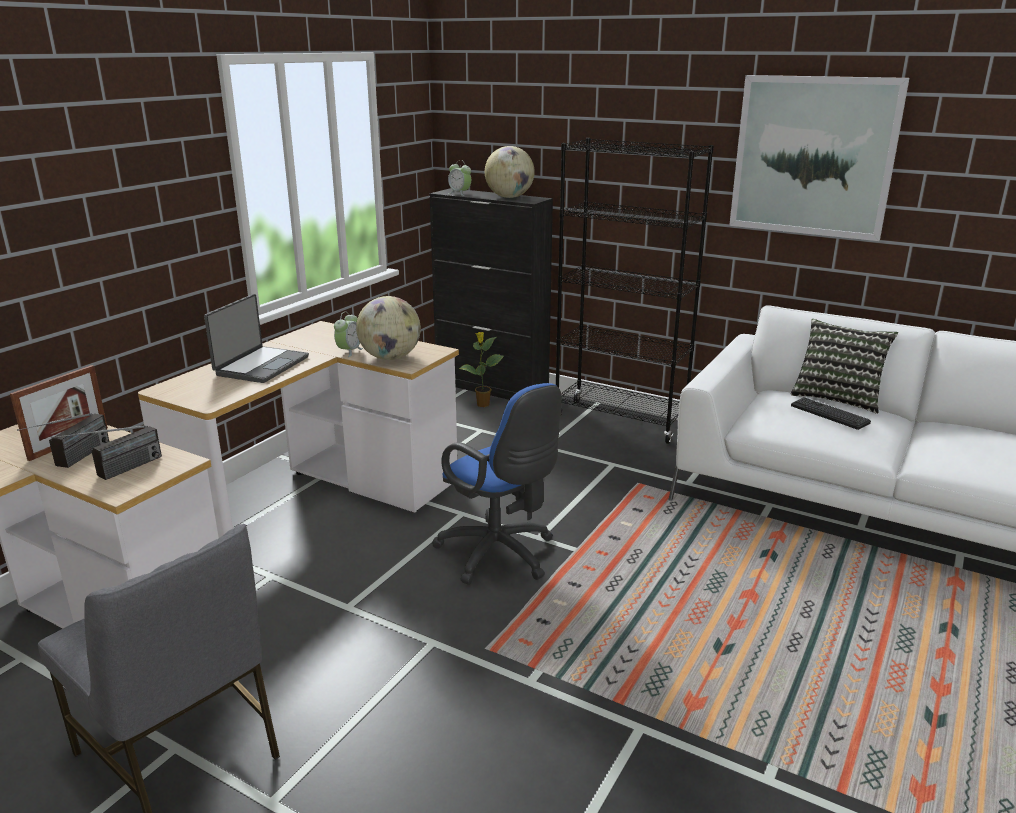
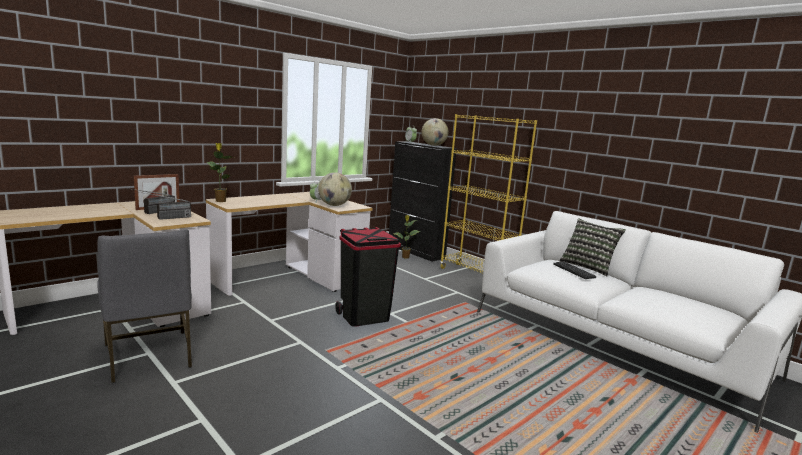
camera: 15 degrees right, 10 degrees down
laptop [204,294,309,383] -> none
blue office chair [432,383,562,585] -> black trash can [335,227,401,327]
black bookcase [556,138,714,444] -> yellow bookcase [440,114,537,273]
picture [729,75,909,241] -> none
none -> potted plant [207,143,234,202]

